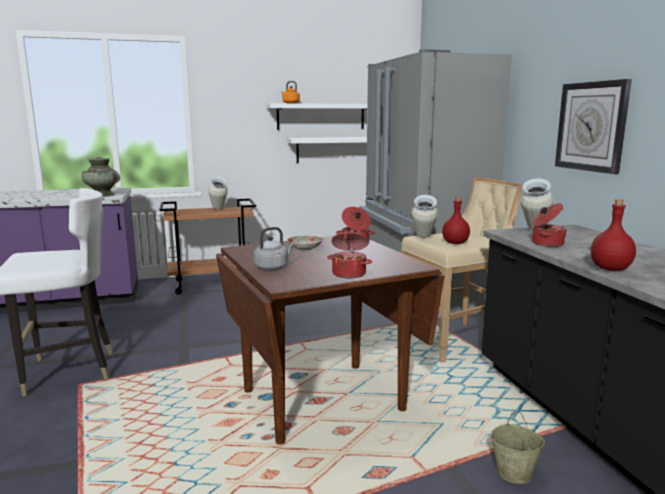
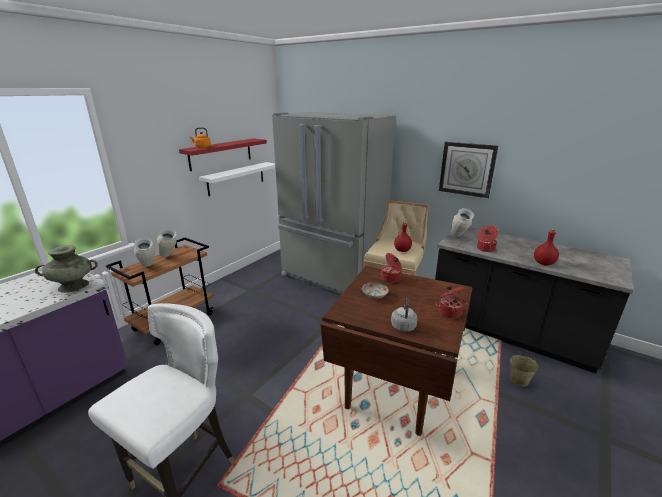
camera: 40 degrees left, 10 degrees up
white shelf [267,103,367,130] -> red shelf [179,139,267,171]
vase [412,195,438,238] -> vase moved to [134,237,155,267]

